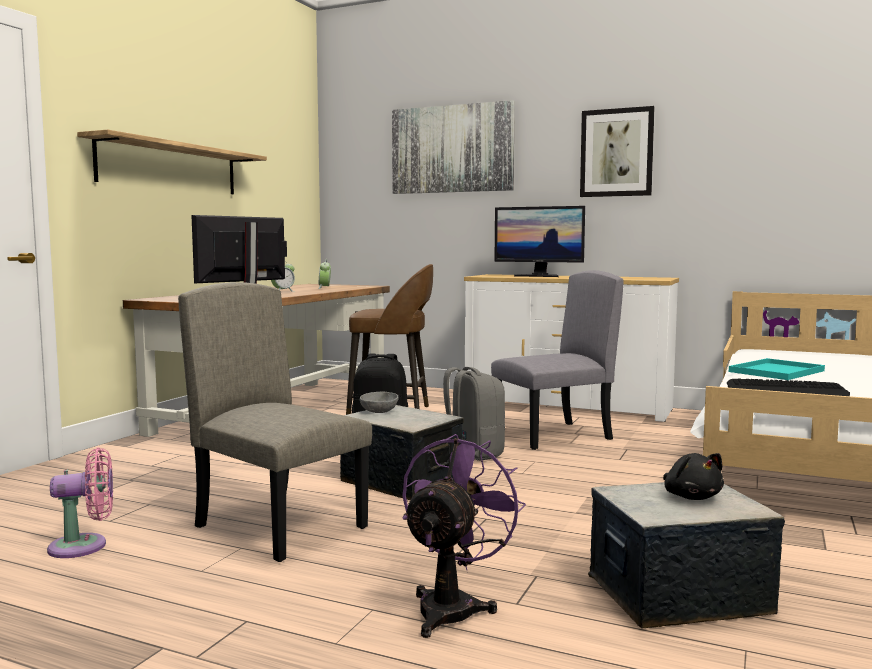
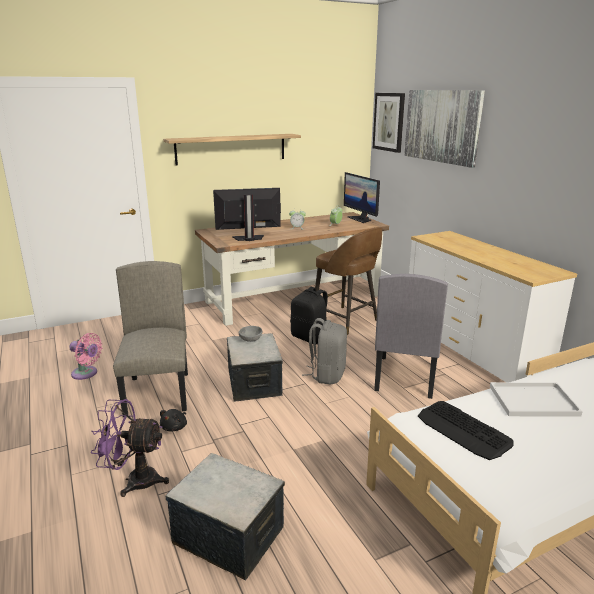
camera: 40 degrees right, 15 degrees up
purple fan [402,434,526,638] -> purple fan turned 150 degrees counterclockwise [91,399,169,497]
grey chair [491,270,624,450] -> grey chair turned 90 degrees clockwise [374,274,448,399]
monitor [494,206,585,277] -> monitor moved to [344,172,380,223]
picture [580,106,655,197] -> picture moved to [373,93,405,153]
black plush toy [663,453,724,500] -> black plush toy moved to [160,409,187,431]
turquoise tray [729,358,825,380] -> white tray [490,382,583,416]

